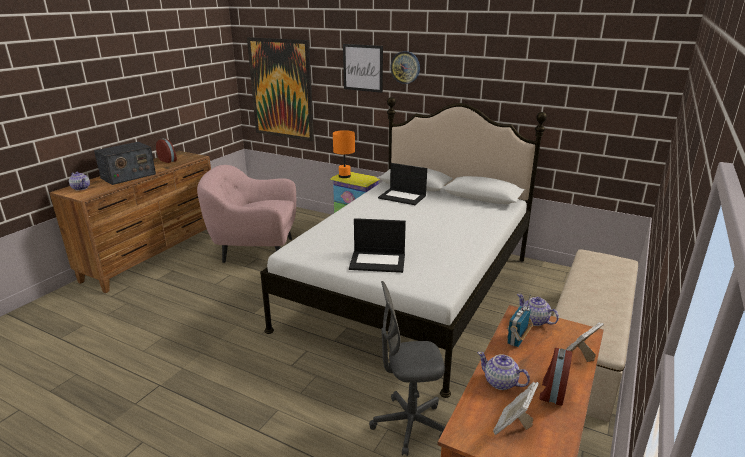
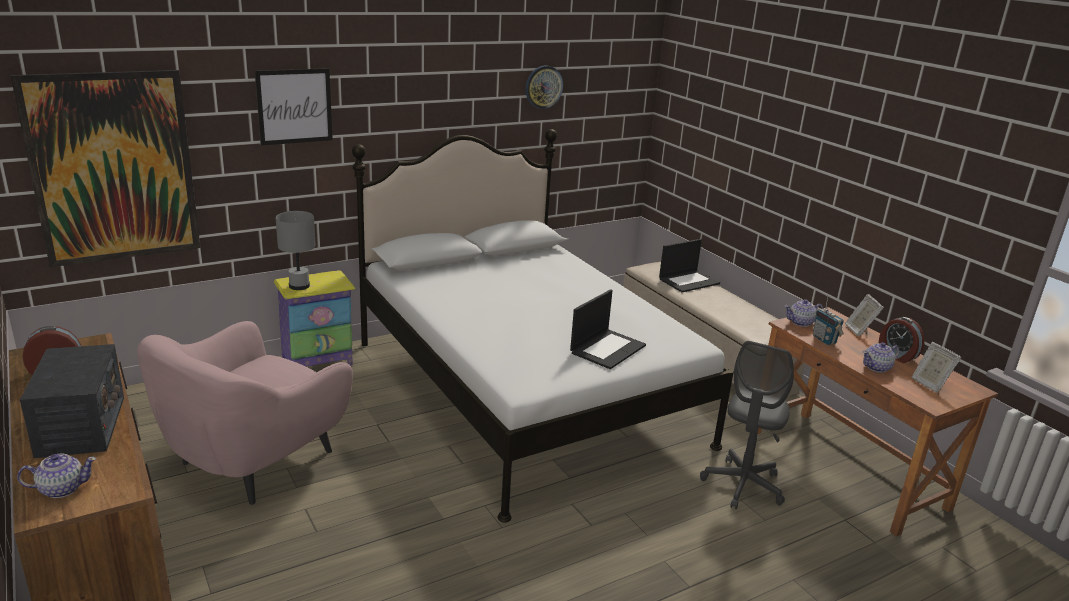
camera: 60 degrees left, 0 degrees up
orange table lamp [333,130,355,178] -> grey table lamp [276,211,315,290]
laptop [378,163,427,205] -> laptop moved to [659,239,720,293]
wall clock [391,51,420,84] -> wall clock moved to [525,66,563,109]

